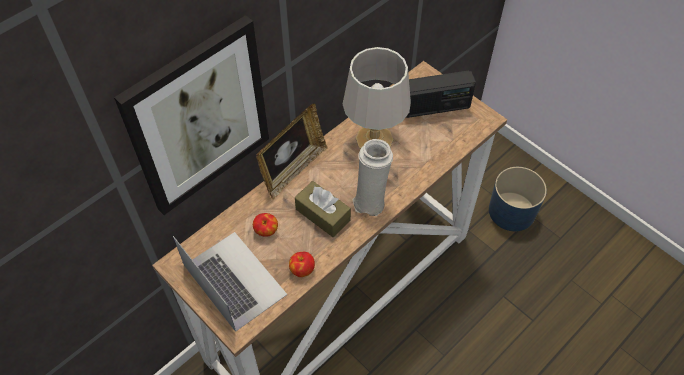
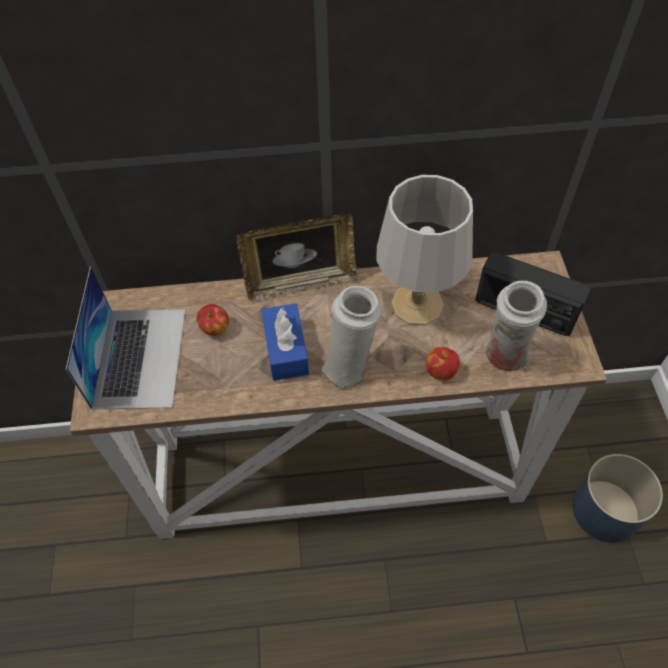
camera: 40 degrees right, 0 degrees up
picture [114,15,269,215] -> none
apple [289,252,315,277] -> apple moved to [426,347,460,380]
brown tissue box [295,181,351,237] -> blue tissue box [261,304,309,381]
none -> white vase [486,281,547,371]

